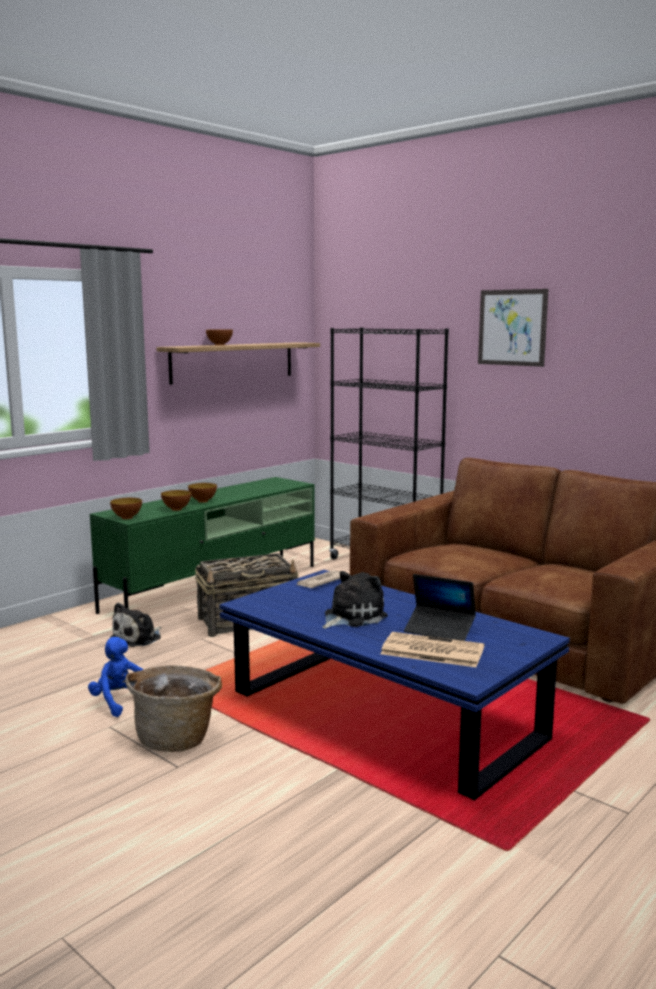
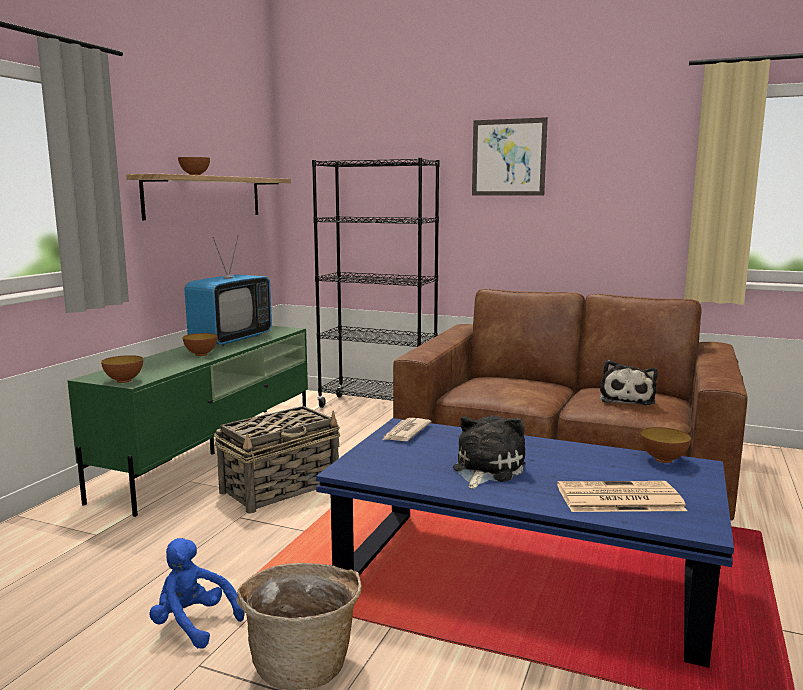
camera: 20 degrees left, 0 degrees up
plush toy [110,602,161,647] -> plush toy moved to [600,360,658,405]
bowl [161,490,191,511] -> bowl moved to [641,427,691,463]
laptop [404,574,476,641] -> none
none -> television [185,235,272,346]

